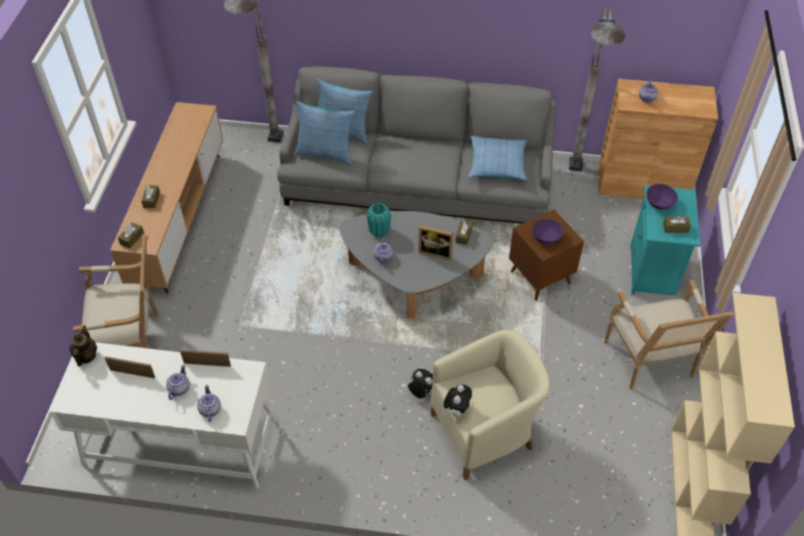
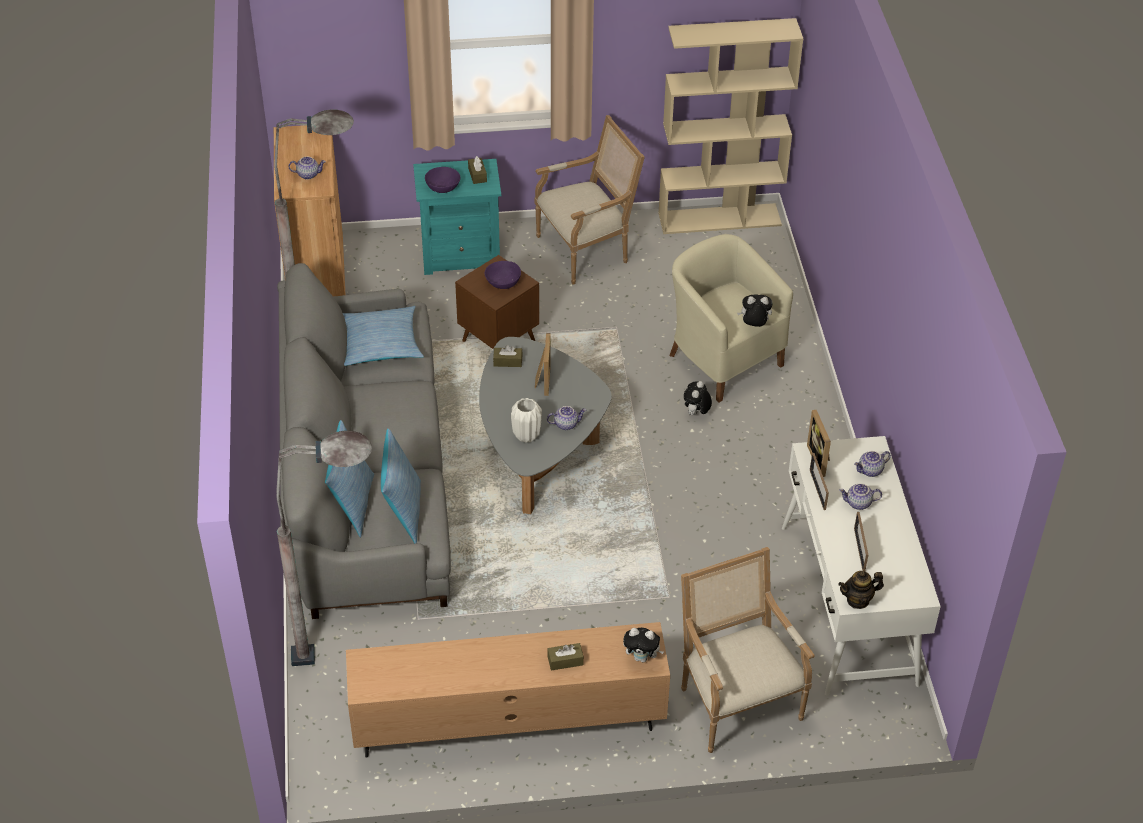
camera: 105 degrees left, 5 degrees down
brown tissue box [118,222,144,248] -> plush toy [623,628,664,663]
turquoise vase [367,203,391,238] -> white vase [511,398,542,443]
none -> picture frame [807,410,831,477]

